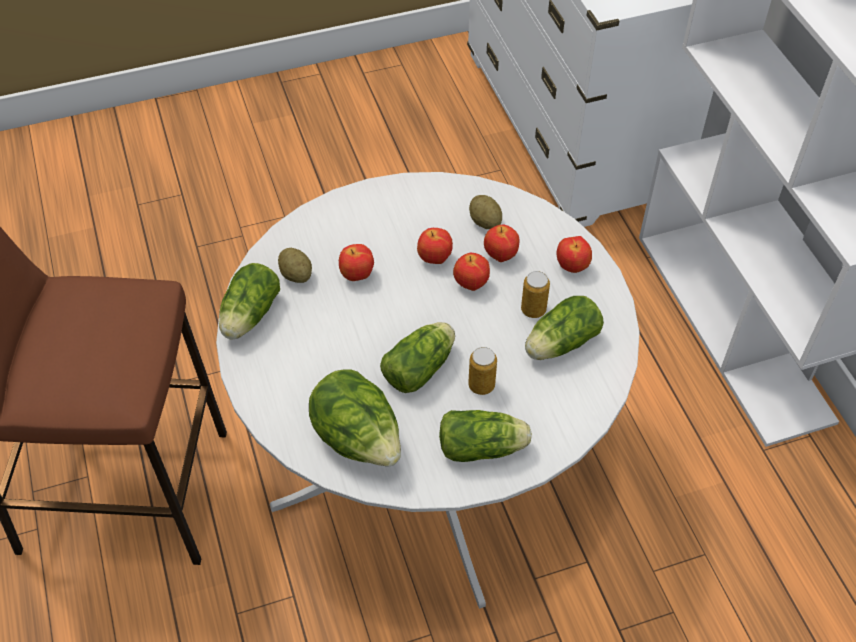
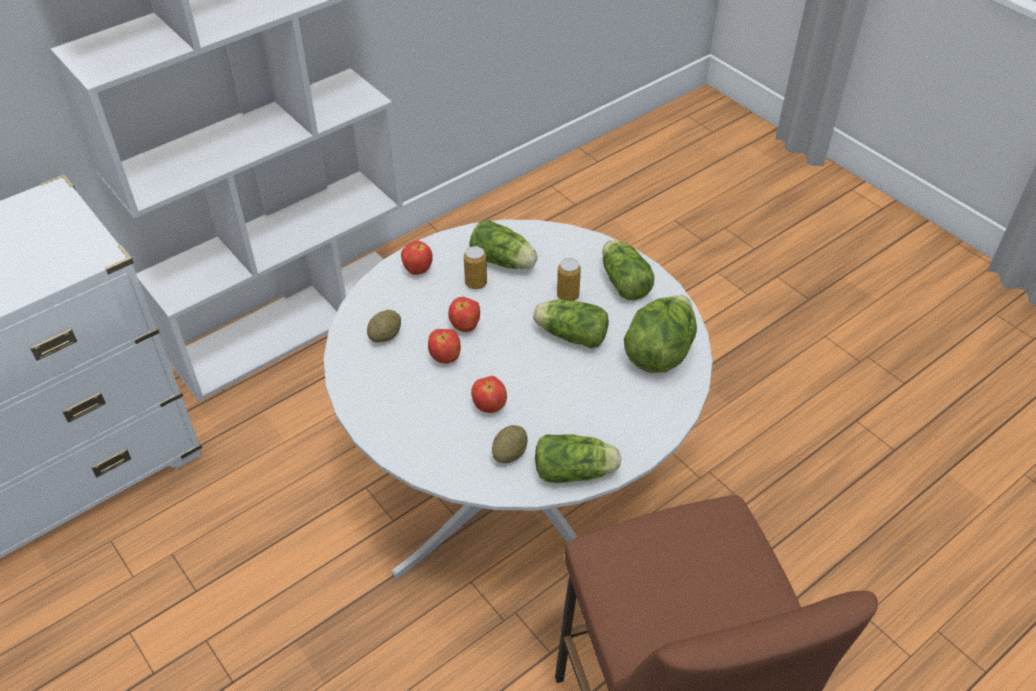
camera: 110 degrees left, 5 degrees down
apple [484,224,519,262] -> none

